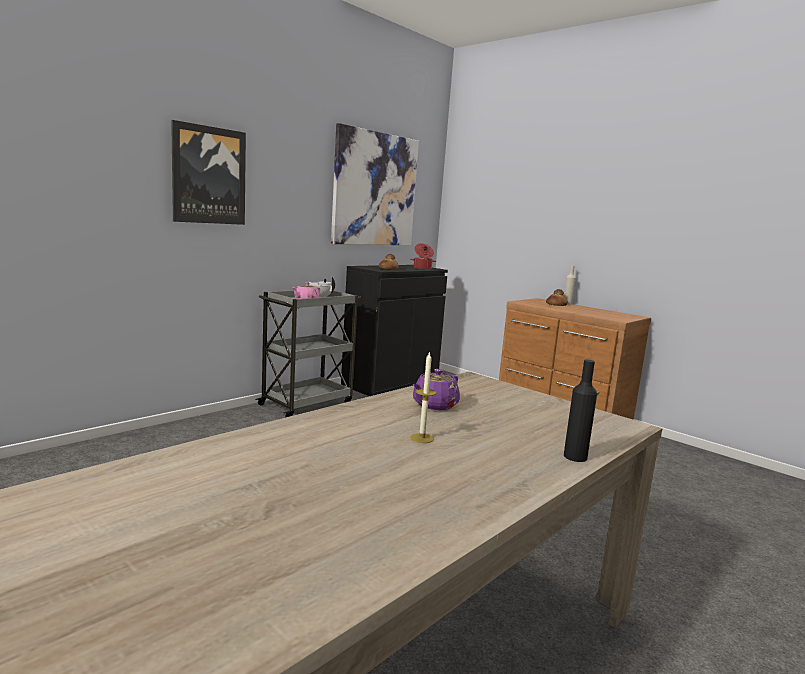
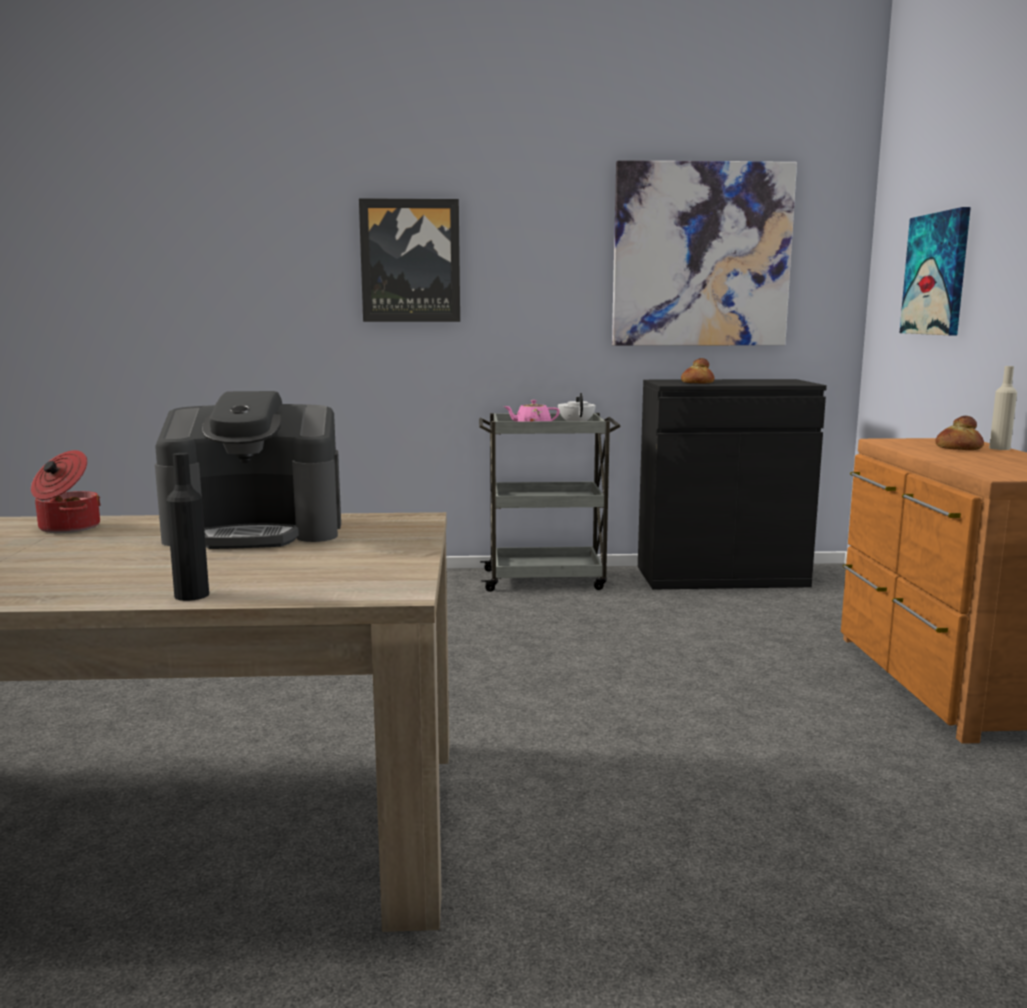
camera: 45 degrees right, 0 degrees up
cooking pot [410,243,436,270] -> cooking pot moved to [31,450,101,533]
candle [410,351,436,443] -> none
purple teapot [413,369,460,410] -> coffee machine [155,391,341,549]
none -> picture [899,207,971,335]

